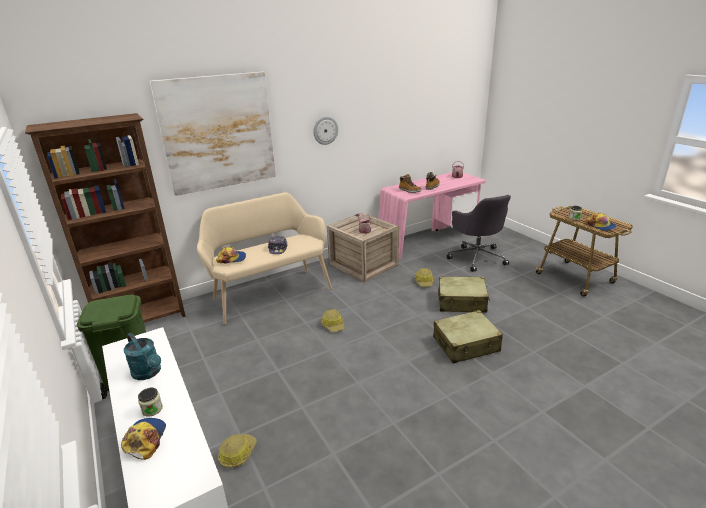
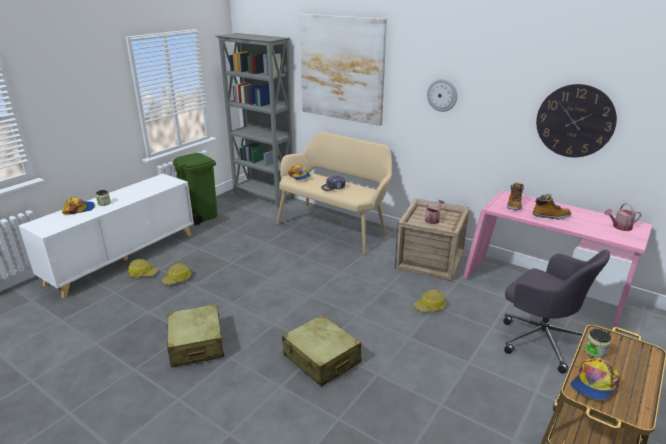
camera: 65 degrees right, 0 degrees up
brown bookcase [25,113,186,323] -> grey bookcase [215,33,294,207]
turquoise watering can [124,333,161,380] -> none
hard hat [321,309,345,332] -> hard hat moved to [162,263,192,285]
beige suitcase [438,276,490,313] -> beige suitcase moved to [167,304,224,368]
grey office chair [447,195,511,272] -> grey office chair turned 90 degrees counterclockwise [503,250,610,374]
none -> wall clock [536,84,617,157]

